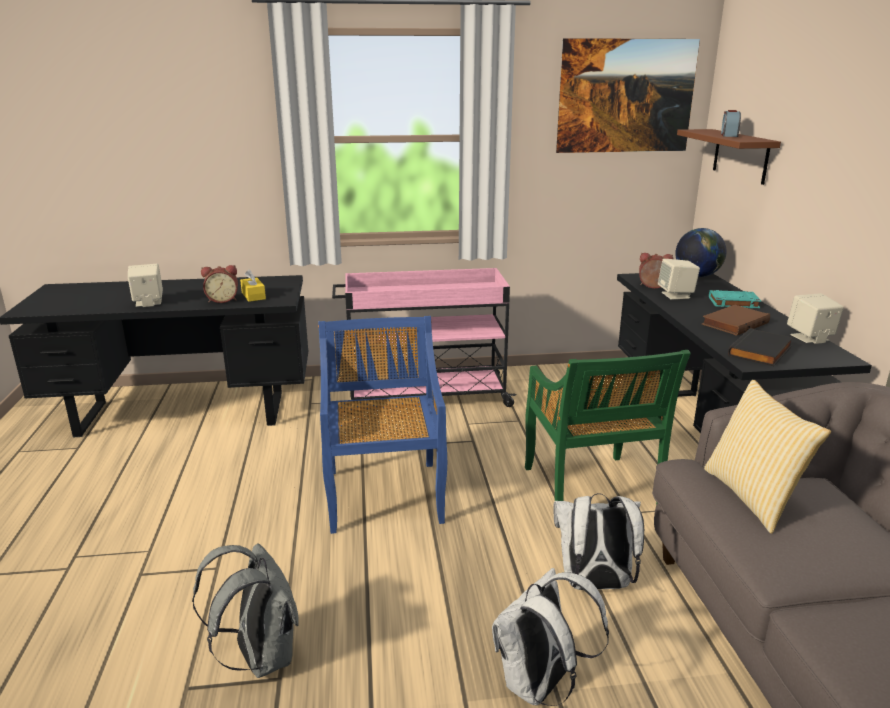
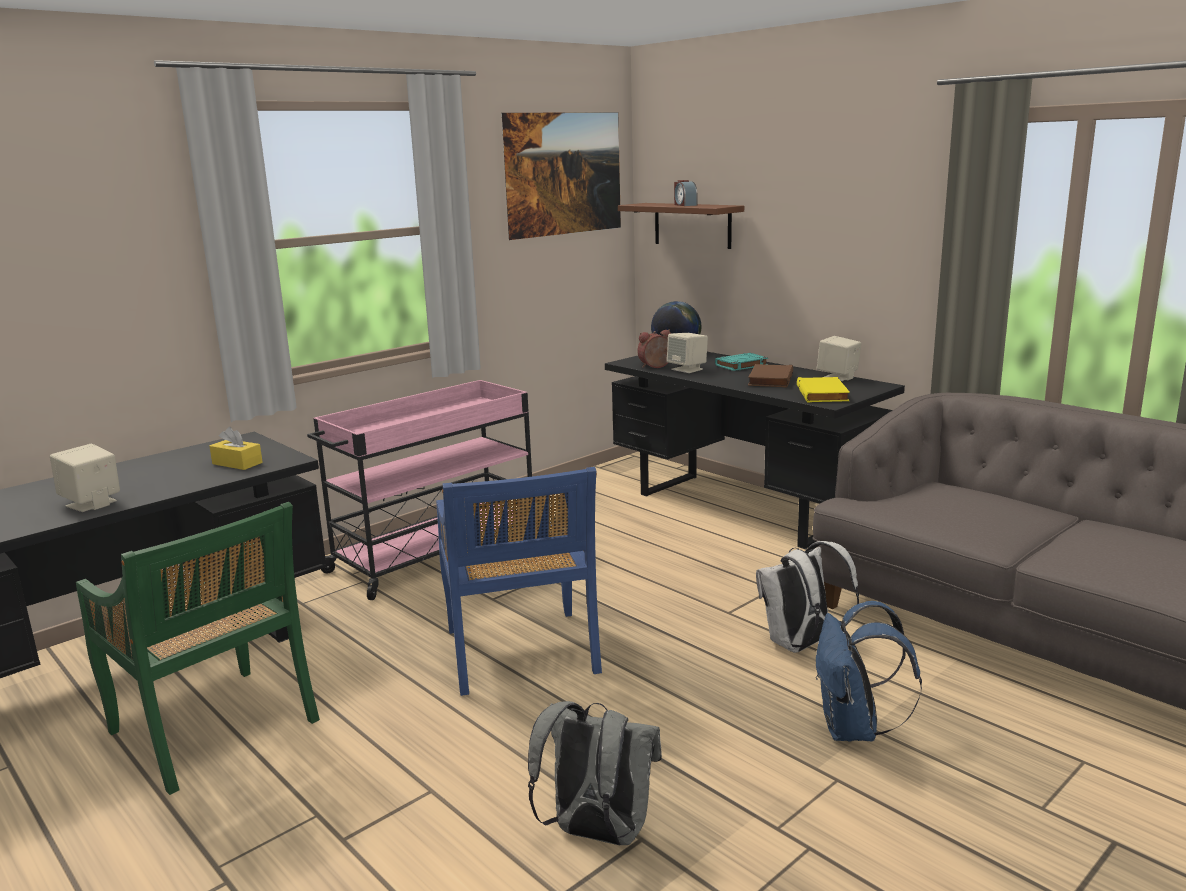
camera: 35 degrees left, 5 degrees down
alarm clock [201,265,238,303] -> none
blue chair [318,316,447,534] -> blue chair turned 150 degrees counterclockwise [436,467,602,696]
white backpack [492,568,609,706] -> blue backpack [816,601,922,741]
green chair [525,350,691,505] -> green chair moved to [76,502,320,795]
pillow [704,380,831,534] -> none
black book [728,328,793,366] -> yellow book [797,377,850,402]

